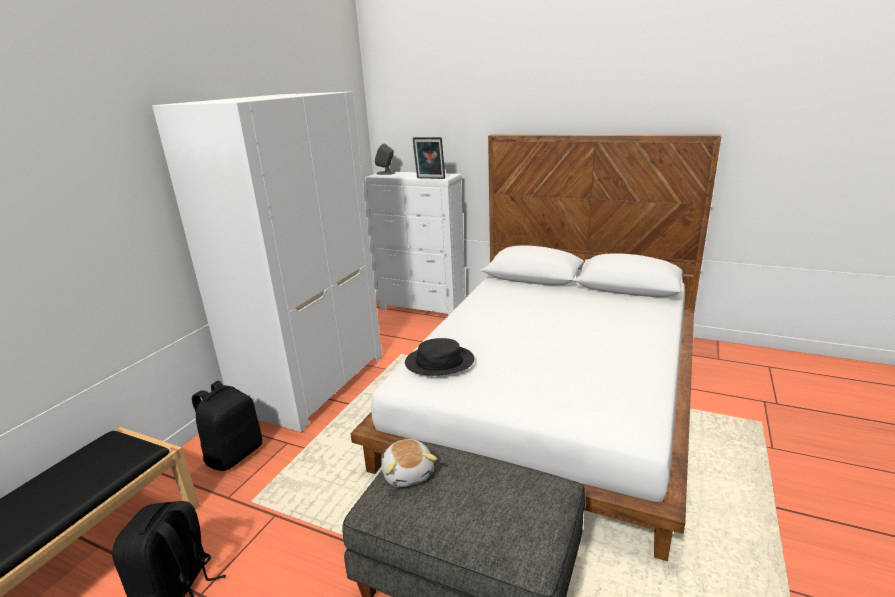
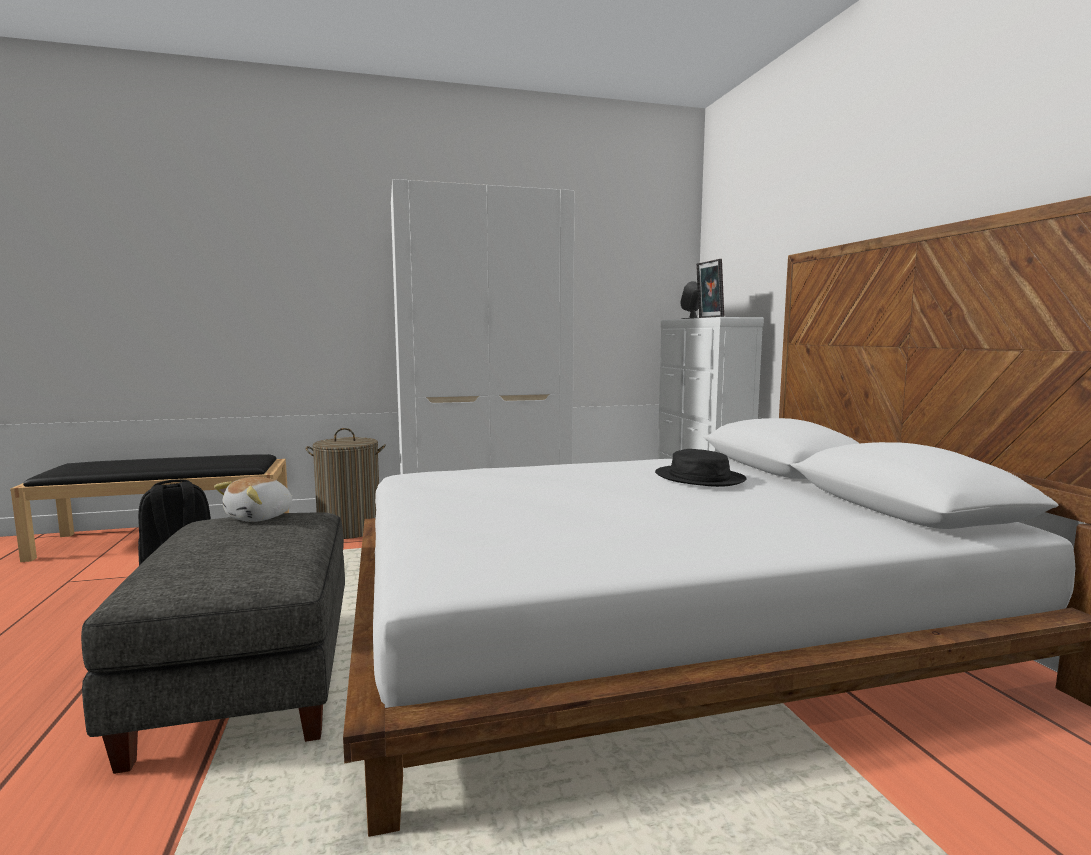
camera: 50 degrees right, 15 degrees down
black backpack [192,381,262,471] -> laundry basket [305,428,386,539]
black hat [405,338,474,376] -> black hat moved to [655,449,747,487]

